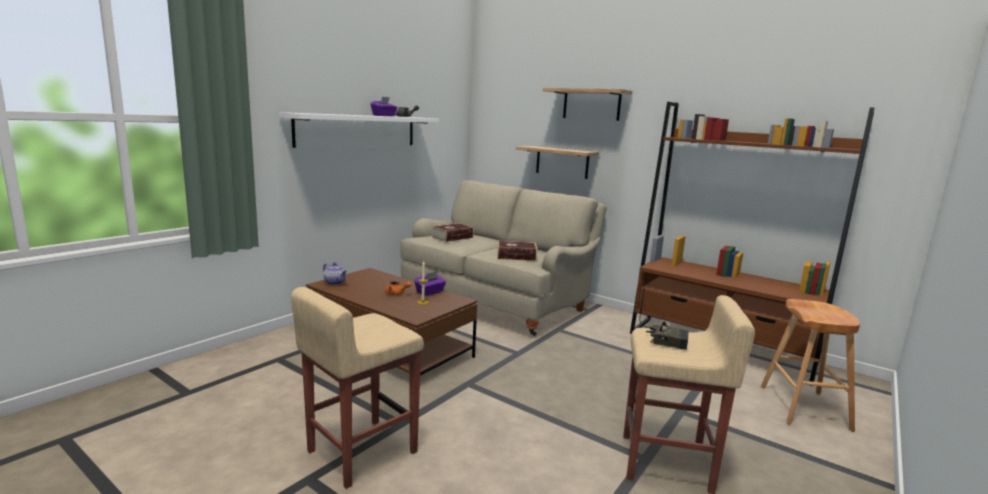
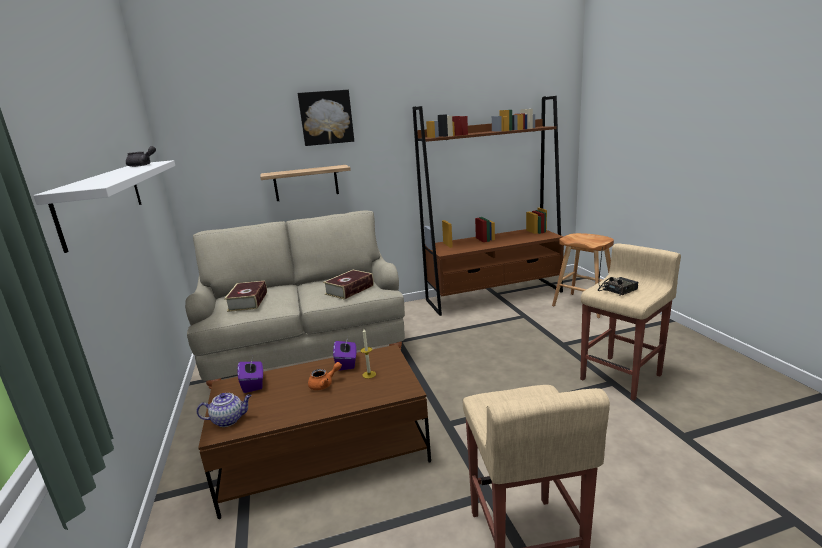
camera: 50 degrees left, 5 degrees up
purple tissue box [370,97,398,116] -> purple tissue box moved to [238,360,263,393]
shelf [543,88,633,121] -> picture [298,90,354,146]

